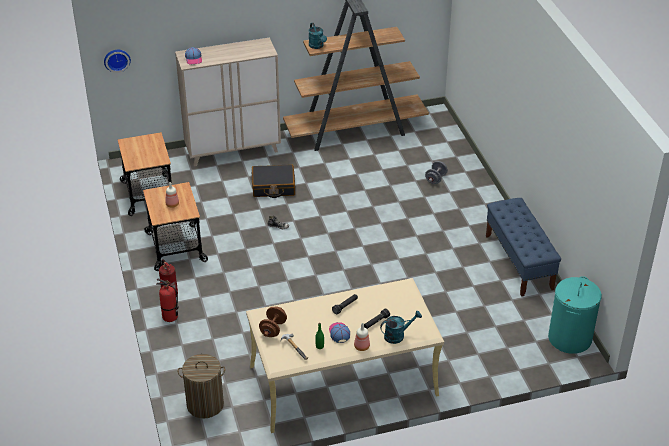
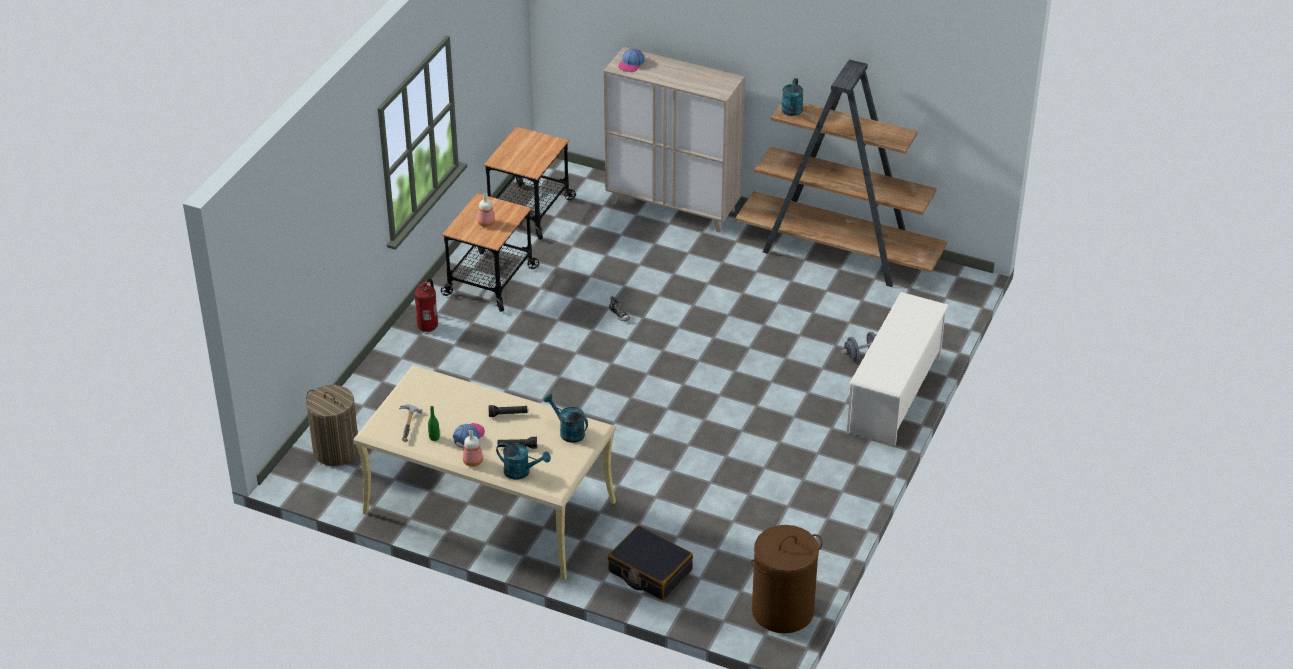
camera: 40 degrees right, 0 degrees up
wall clock [104,50,131,73] -> none
fire extinguisher [157,278,179,322] -> none
black suitcase [252,164,295,198] -> black suitcase moved to [608,525,693,600]
brown dumbbell [259,306,287,337] -> none
blue bench [486,198,561,297] -> none
turquoise laundry basket [548,276,602,354] -> brown laundry basket [751,525,822,633]
none -> turquoise watering can [544,394,588,443]
none -> white shoe rack [847,292,949,446]

